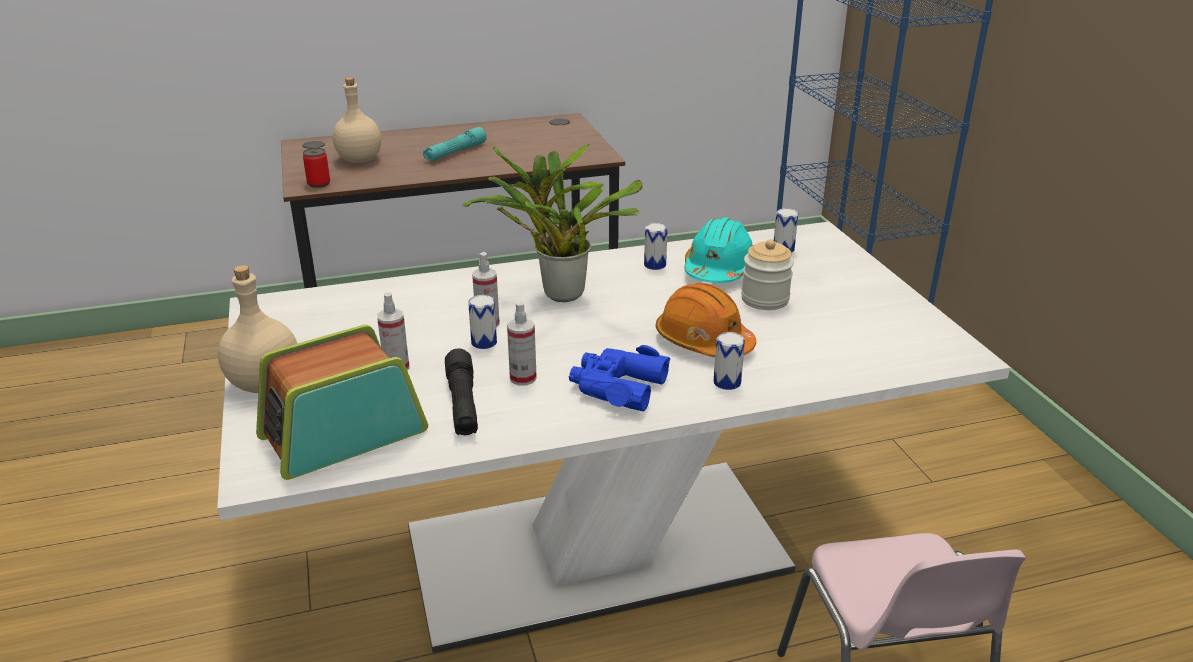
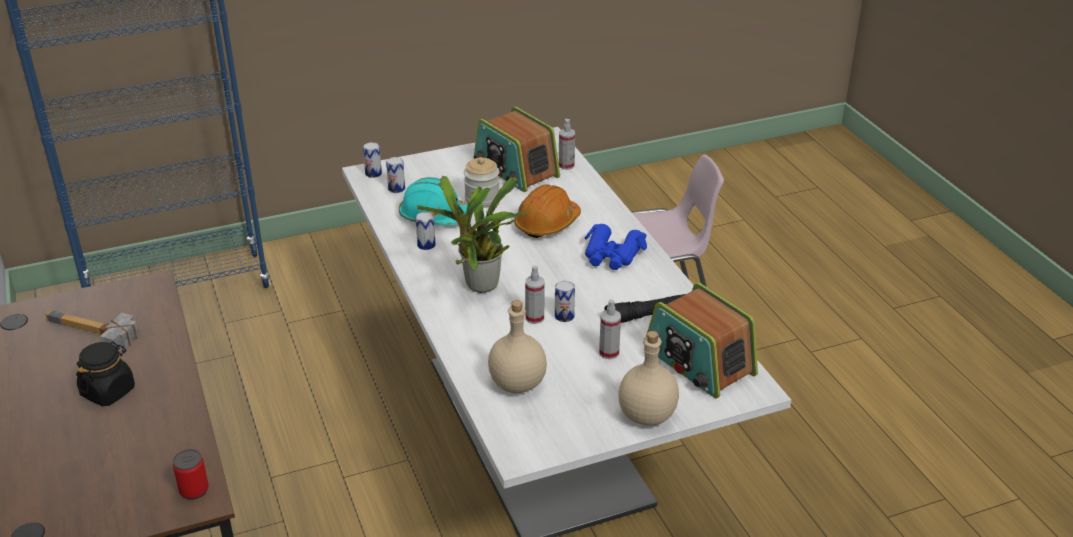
camera: 95 degrees left, 5 degrees up
beige bottle [333,77,381,163] -> beige bottle moved to [488,300,547,393]
turquoise flashlight [423,127,487,161] -> black jar [76,342,135,406]
spray bottle [507,302,537,385] -> spray bottle moved to [559,119,575,170]
can [714,332,745,390] -> can moved to [363,142,382,178]
none -> hammer [46,310,140,352]
none -> radio [474,106,560,192]

